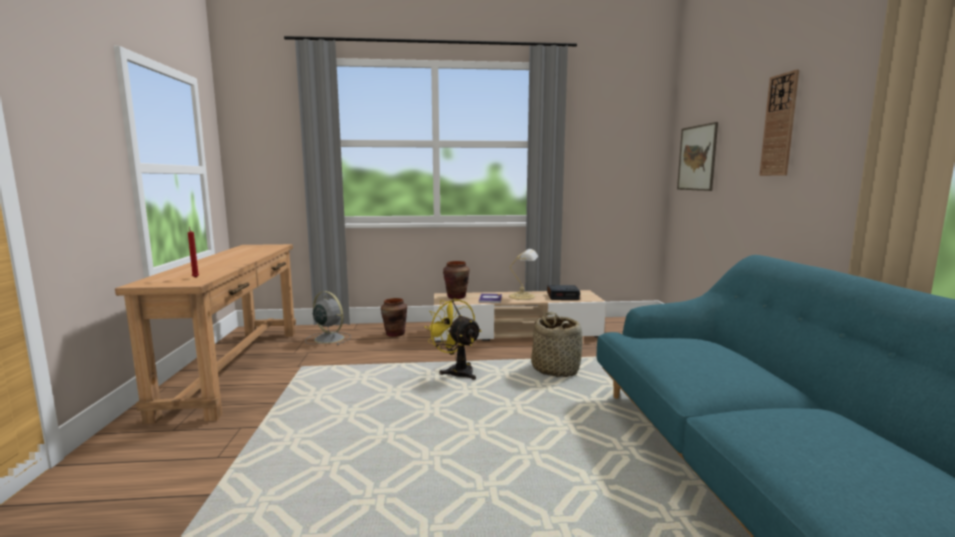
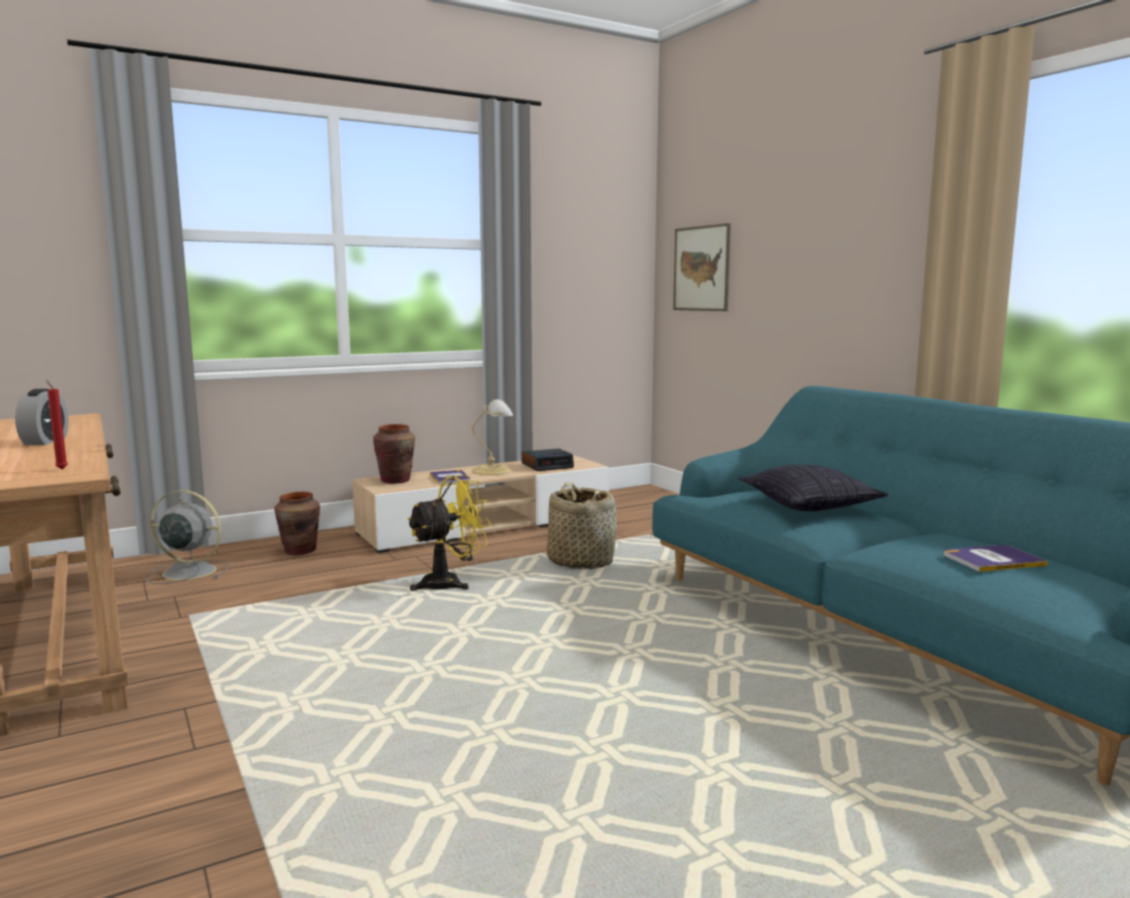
camera: 25 degrees left, 0 degrees up
yellow fan [425,298,481,380] -> yellow fan turned 120 degrees clockwise [408,475,492,591]
wall clock [759,69,799,176] -> none
none -> alarm clock [15,389,69,445]
none -> pillow [739,465,888,511]
none -> book [944,545,1048,572]

